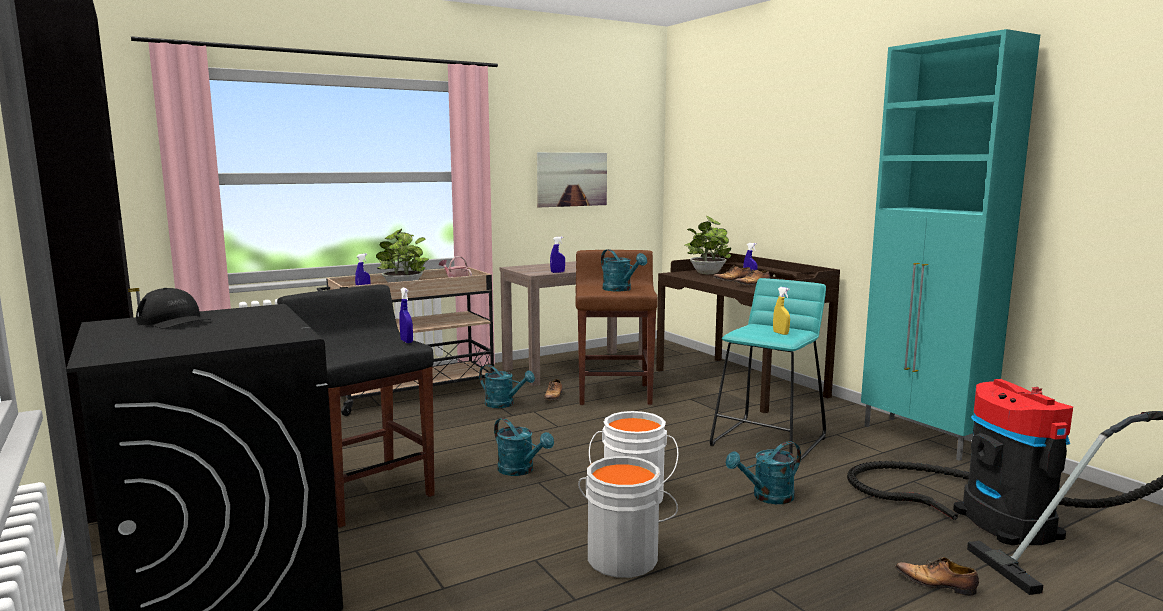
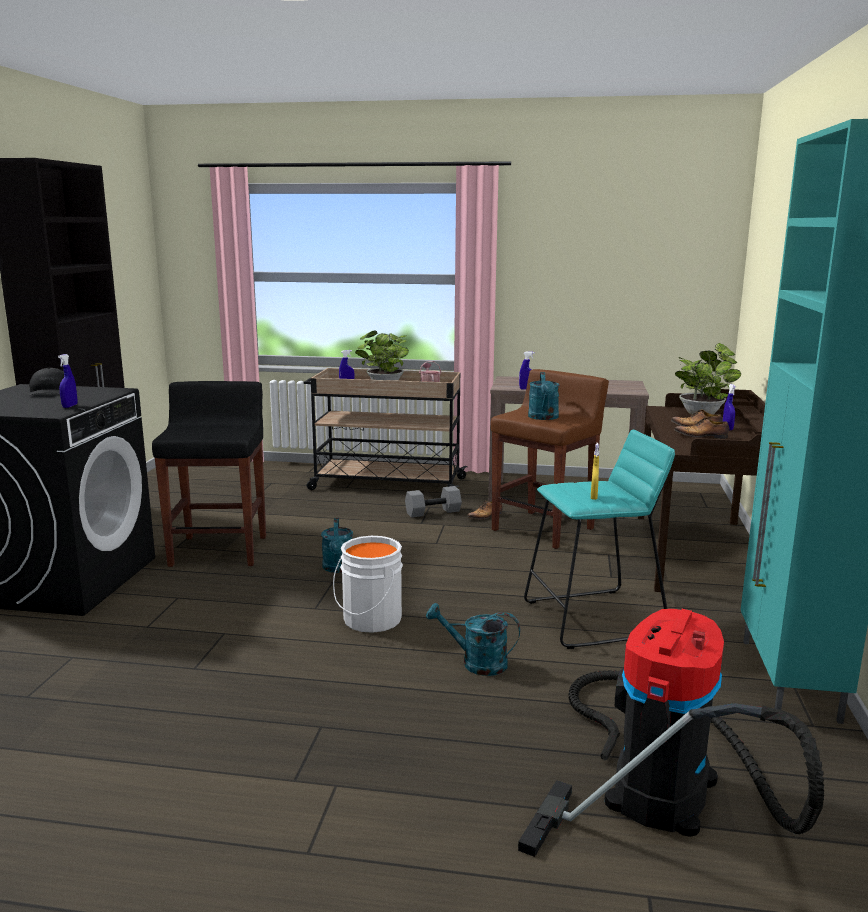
camera: 40 degrees right, 5 degrees up
blue spray bottle [399,288,413,343] -> blue spray bottle moved to [58,354,77,408]
turquoise watering can [479,365,535,408] -> grey dumbbell [405,486,462,518]
picture [537,152,607,207] -> none
grey bucket [578,456,678,578] -> none
shoe [895,557,979,596] -> none

